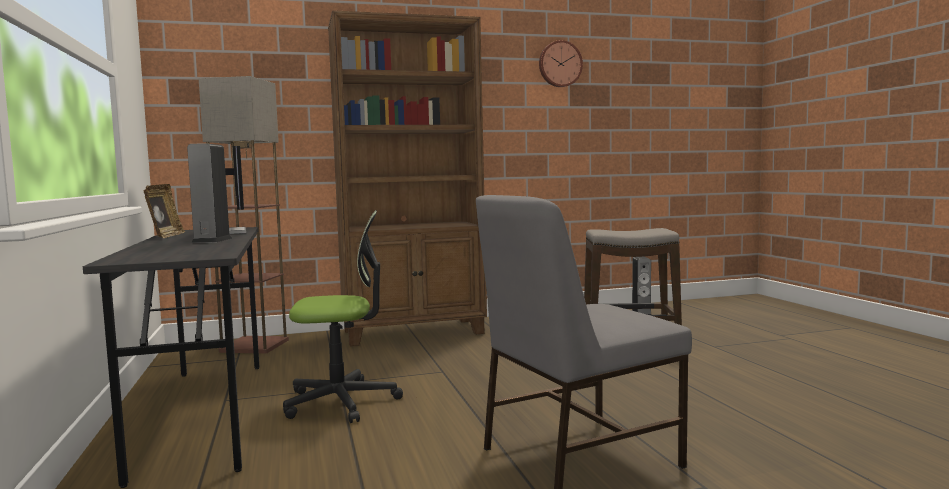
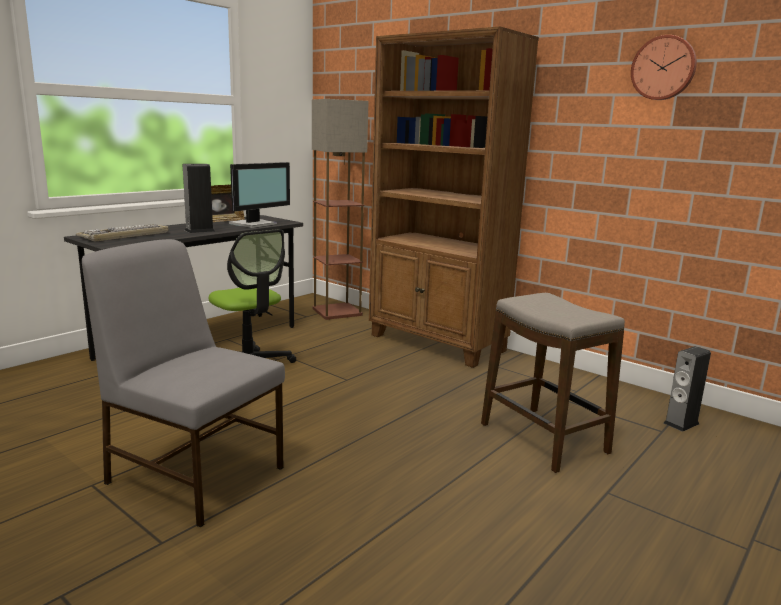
camera: 55 degrees right, 10 degrees up
none -> keyboard [76,224,169,242]

